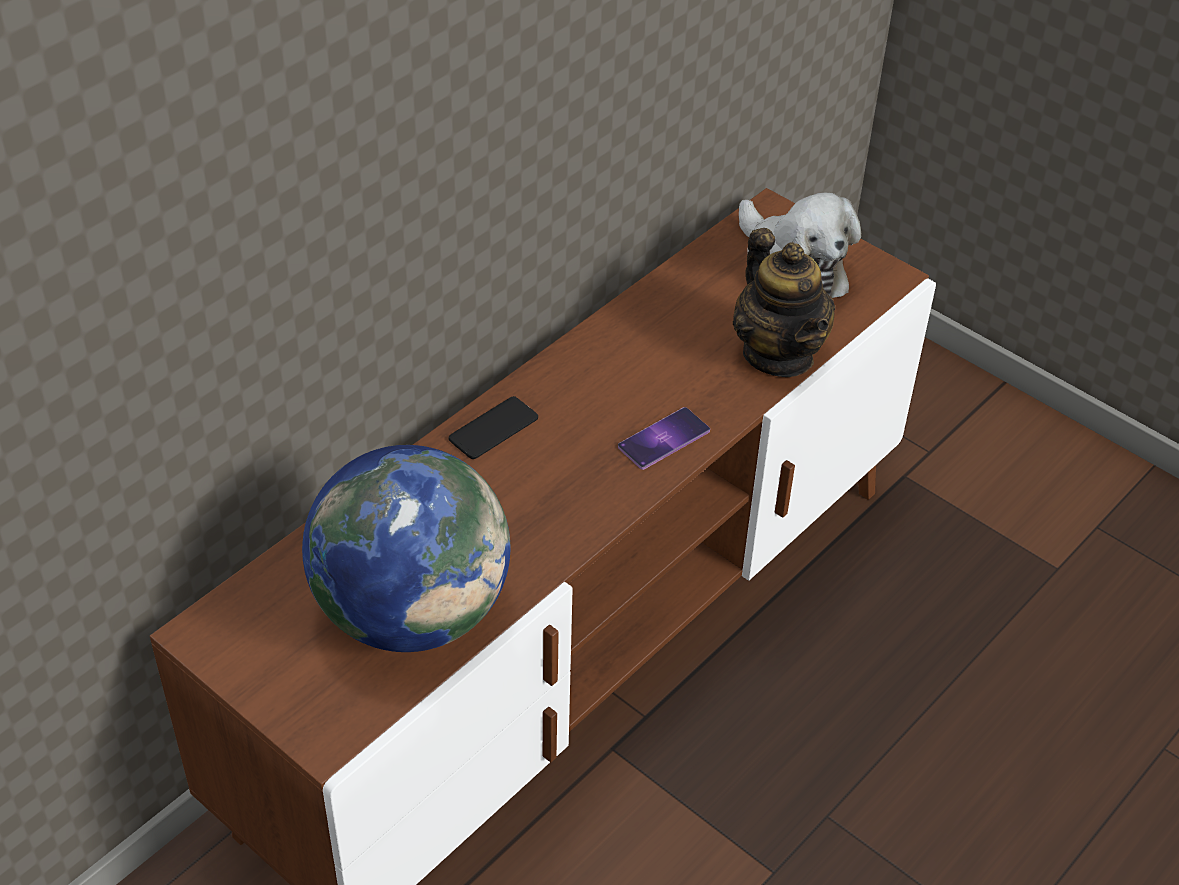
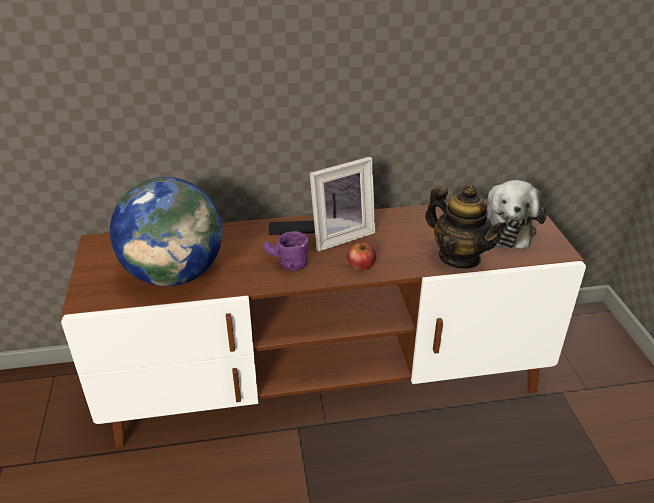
camera: 40 degrees right, 10 degrees down
phone [618,407,710,470] -> apple [347,243,376,270]
teapot [733,228,835,377] -> teapot turned 60 degrees counterclockwise [425,185,508,269]
none -> purple mug [263,231,308,271]
none -> picture frame [310,157,375,251]

